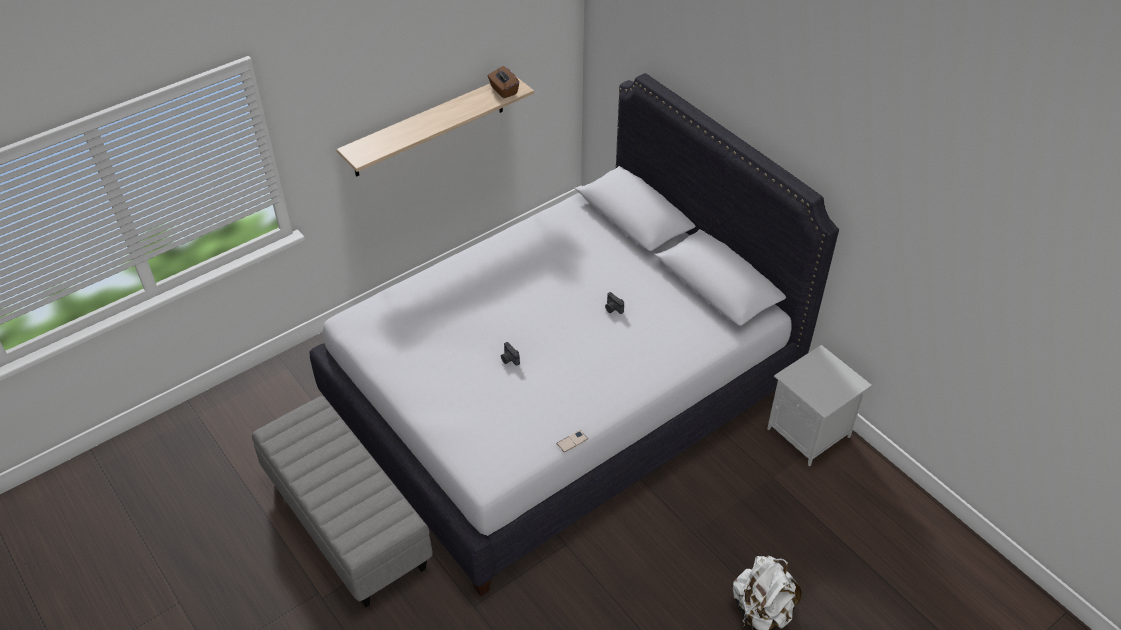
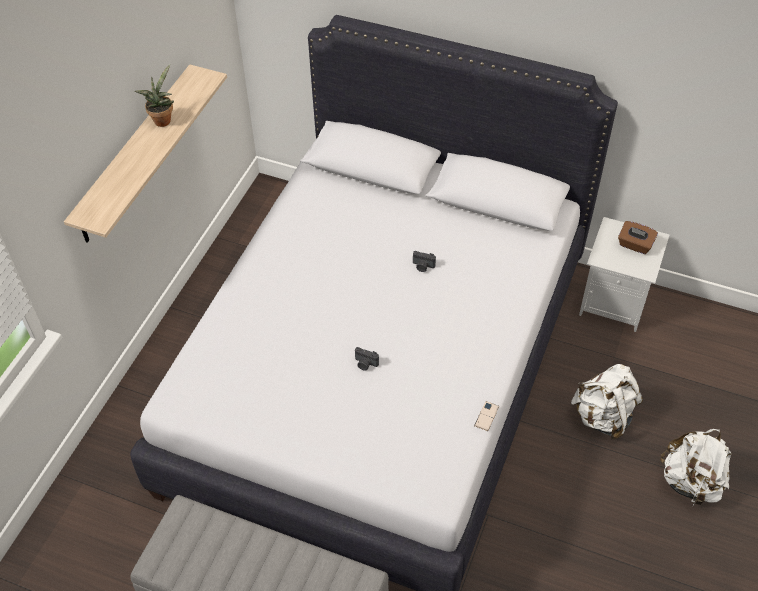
camera: 30 degrees left, 5 degrees up
brown tissue box [487,66,519,98] -> brown tissue box moved to [618,221,658,254]
none -> potted plant [134,64,174,127]
none -> white backpack [571,364,643,440]

